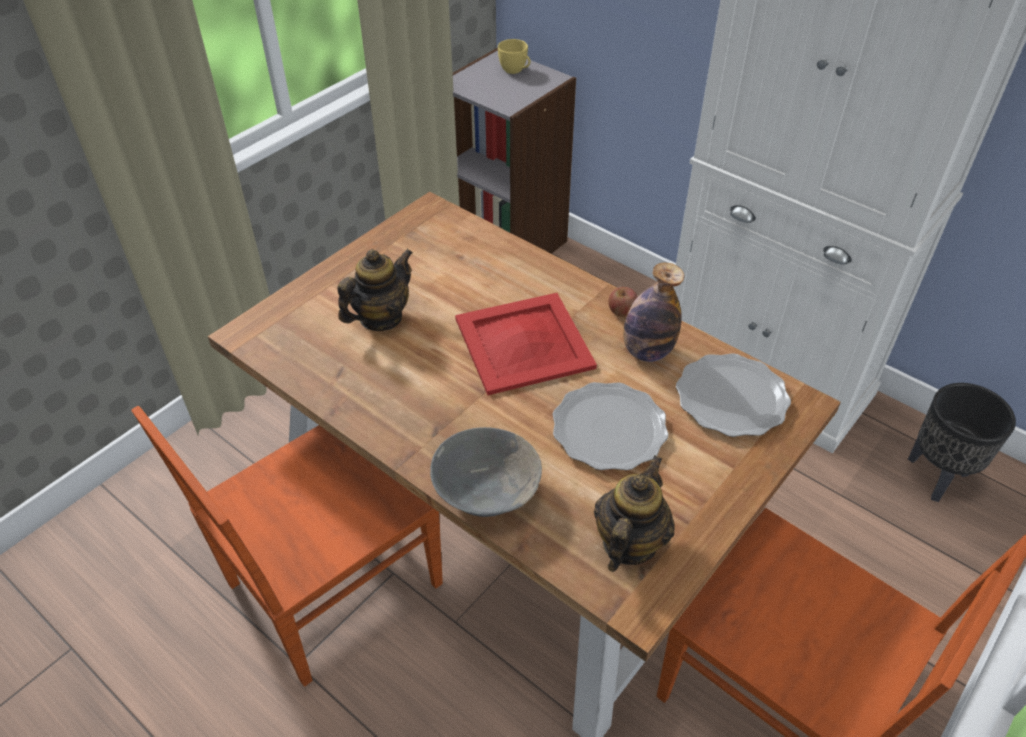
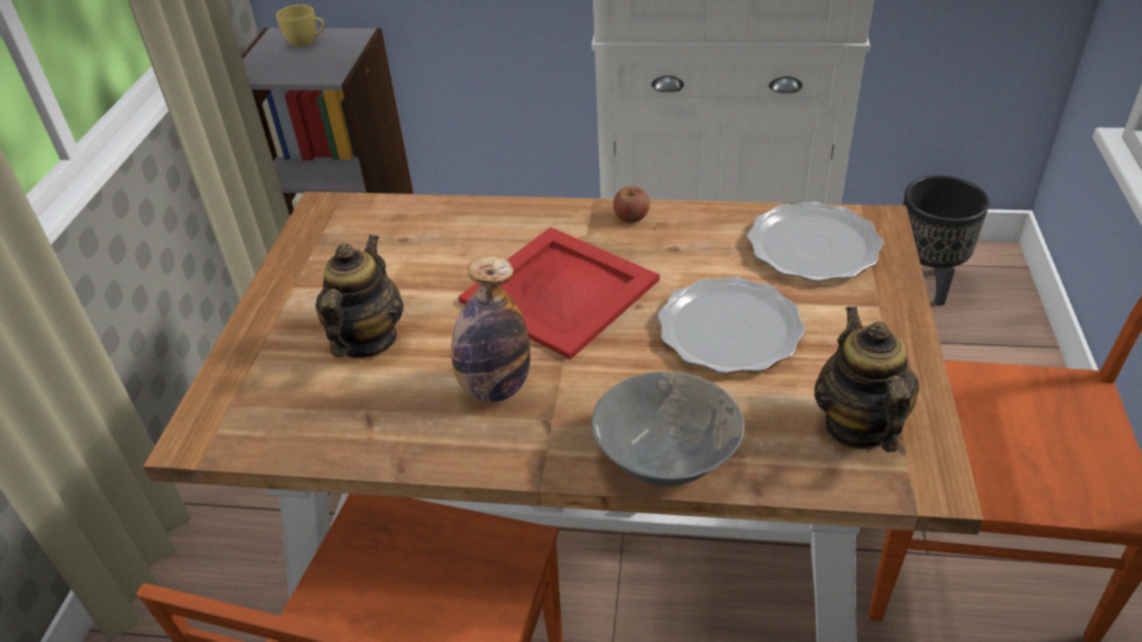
camera: 30 degrees left, 5 degrees down
bottle [623,262,684,362] -> bottle moved to [451,256,530,402]

